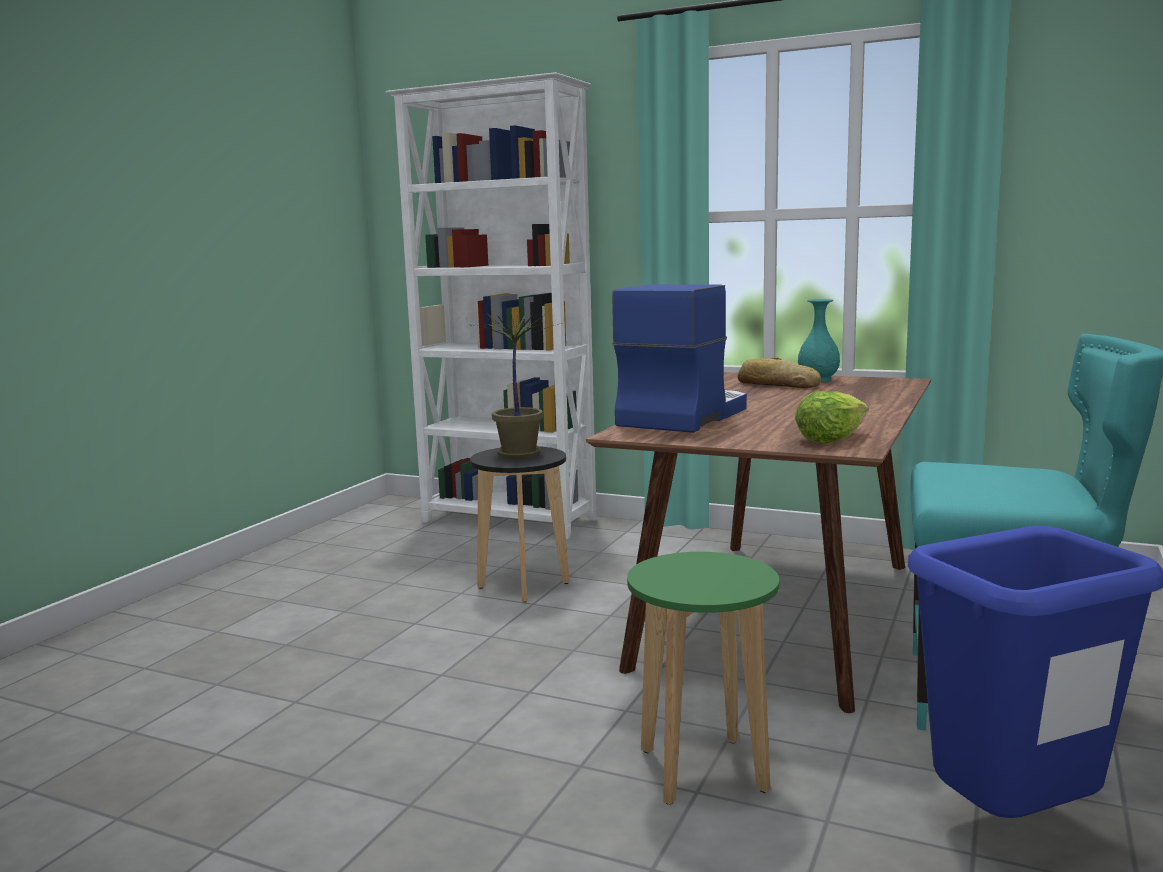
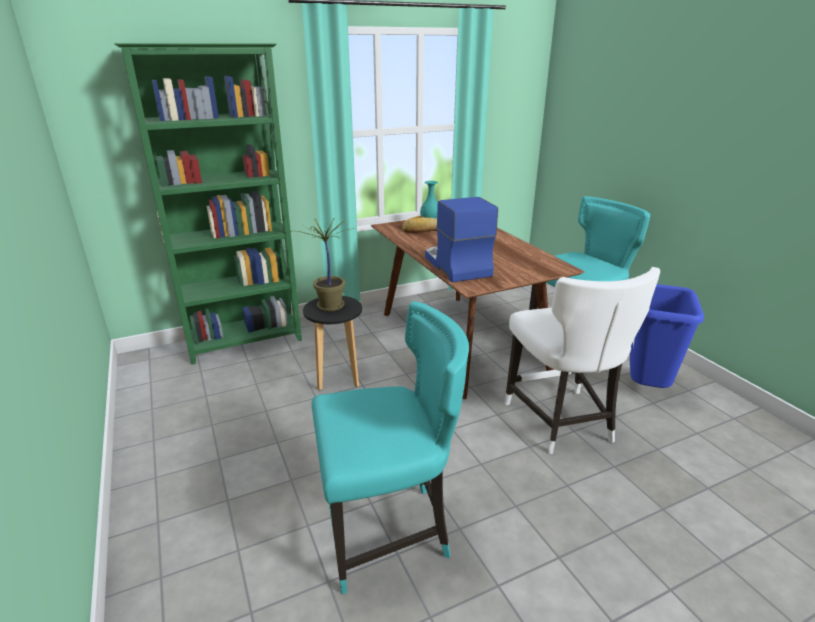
camera: 50 degrees left, 15 degrees up
white bookcase [385,72,597,539] -> green bookcase [114,43,302,364]
green stool [627,552,780,805] -> white chair [505,267,660,454]
lettuce [795,391,869,443] -> none
none -> turquoise chair [312,301,469,594]

